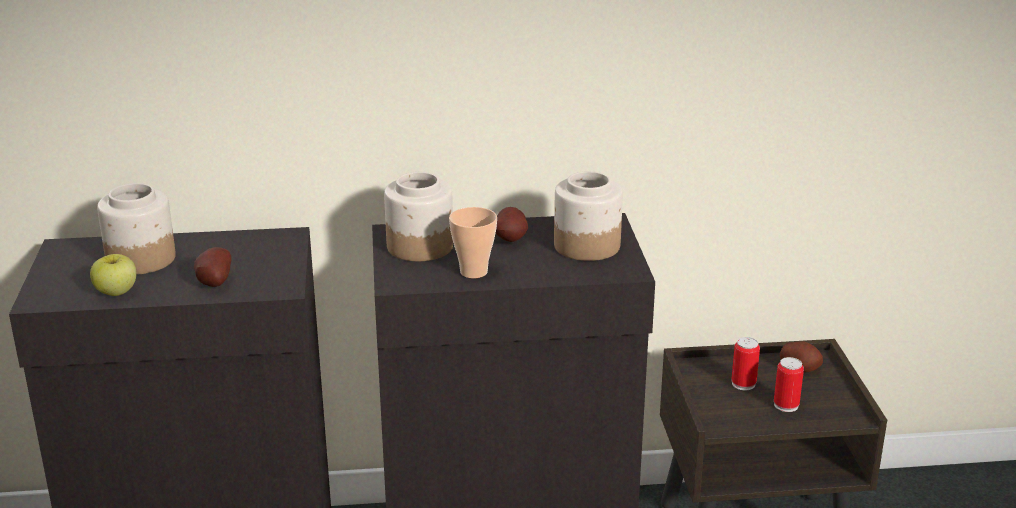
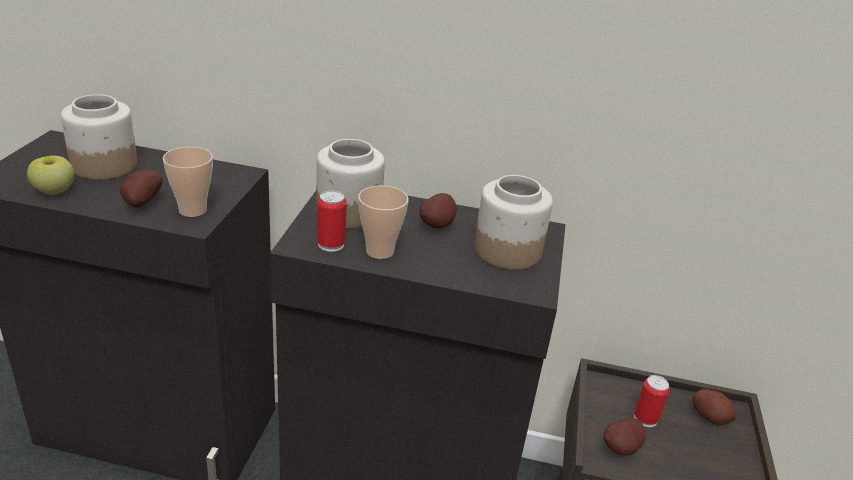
camera: 15 degrees right, 5 degrees up
can [774,357,804,412] -> can moved to [317,191,347,252]
none -> cup [163,147,213,217]
none -> potato [603,418,645,455]

